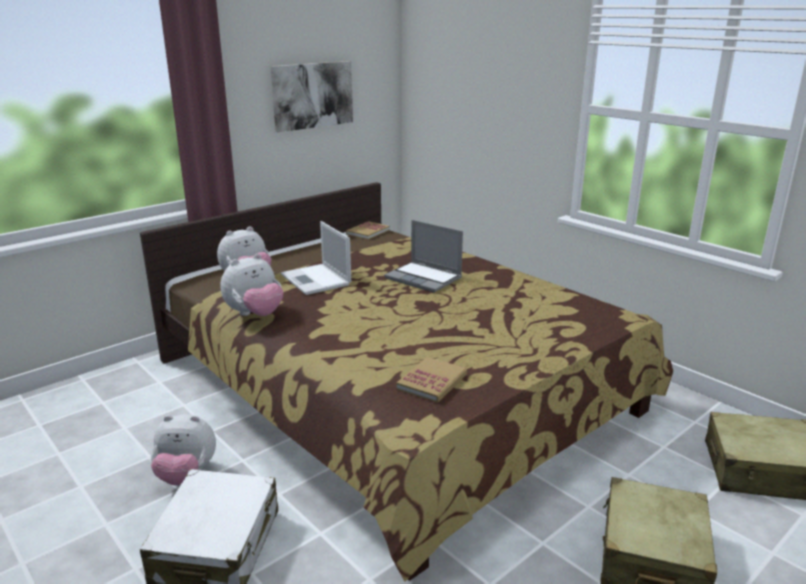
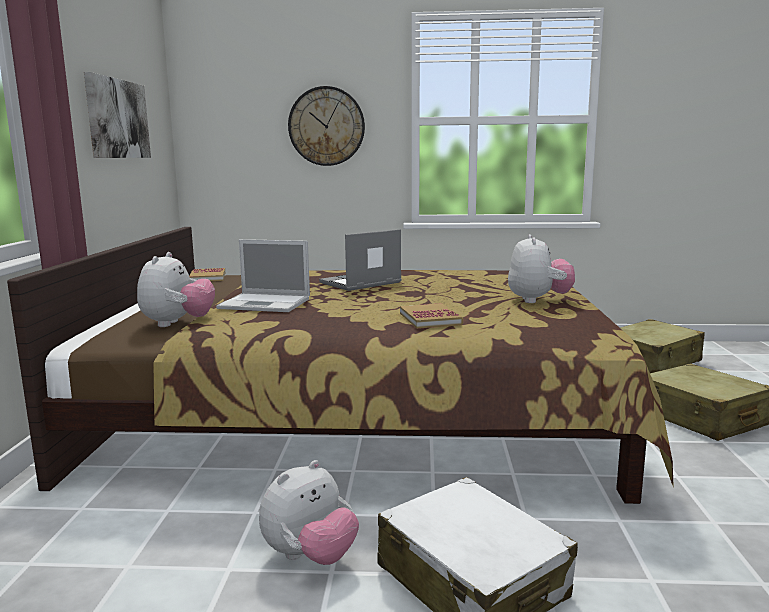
camera: 45 degrees left, 10 degrees down
plush toy [220,254,283,316] -> plush toy moved to [508,234,575,303]
laptop [384,220,463,293] -> laptop turned 150 degrees clockwise [319,229,402,291]
book [396,357,467,403] -> book moved to [400,303,463,329]
none -> wall clock [288,86,365,166]

